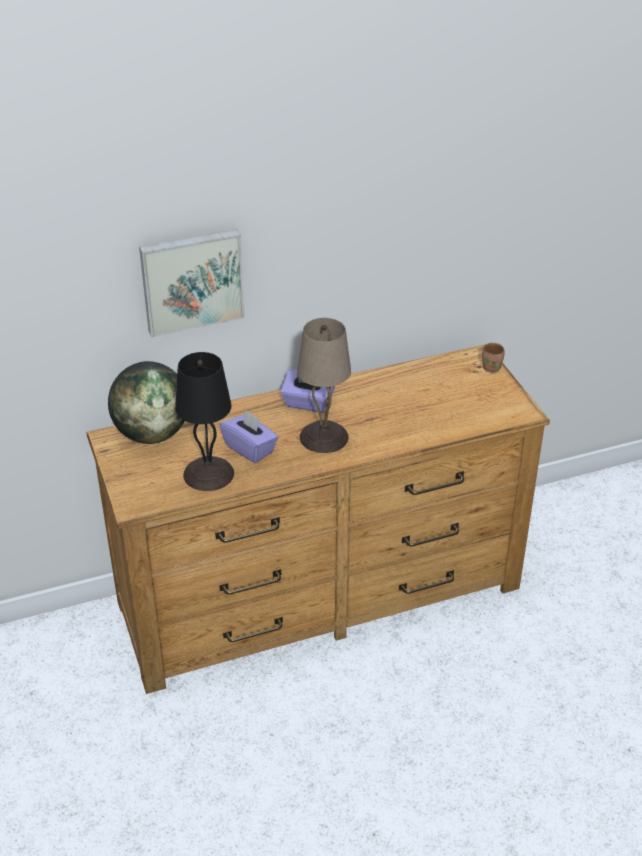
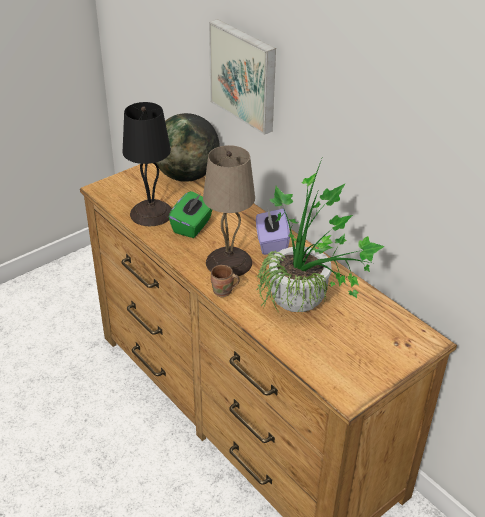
camera: 70 degrees right, 0 degrees up
purple tissue box [220,410,278,463] -> green tissue box [169,191,212,238]
brown mug [482,343,505,373] -> brown mug moved to [211,265,240,297]
none -> potted plant [256,156,385,312]

